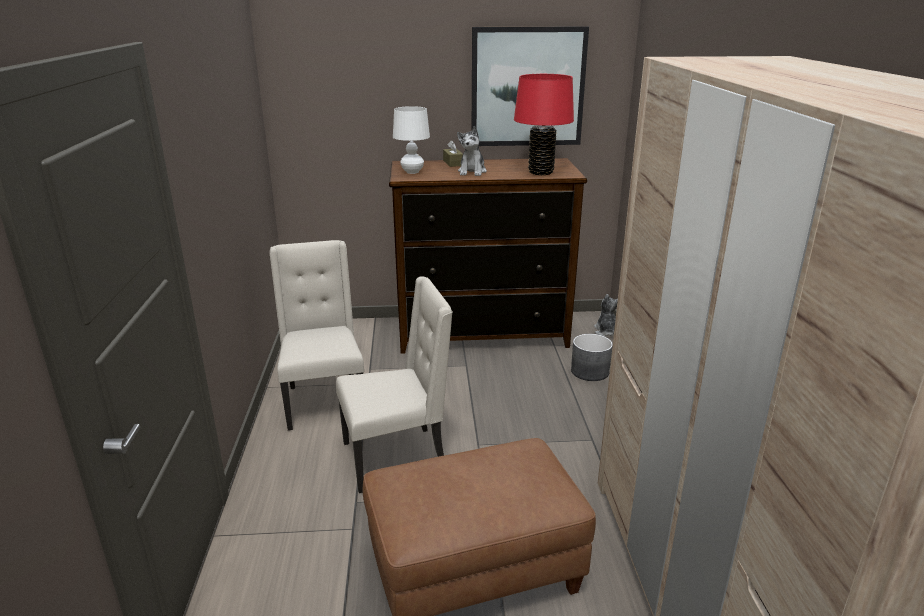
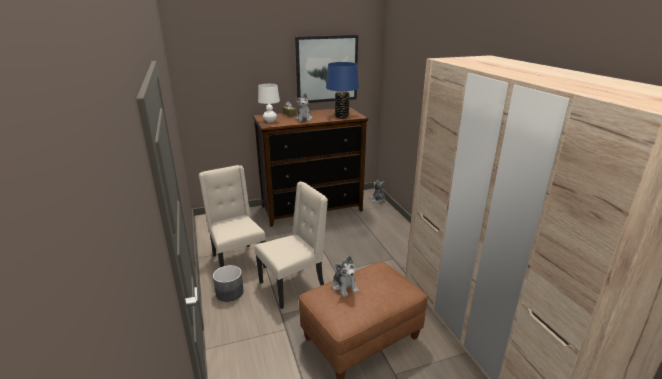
camera: 15 degrees left, 0 degrees up
red table lamp [514,74,574,175] -> blue table lamp [326,62,359,118]
grey planter [571,334,613,381] -> grey planter moved to [213,265,244,302]
none -> plush toy [332,256,359,297]

